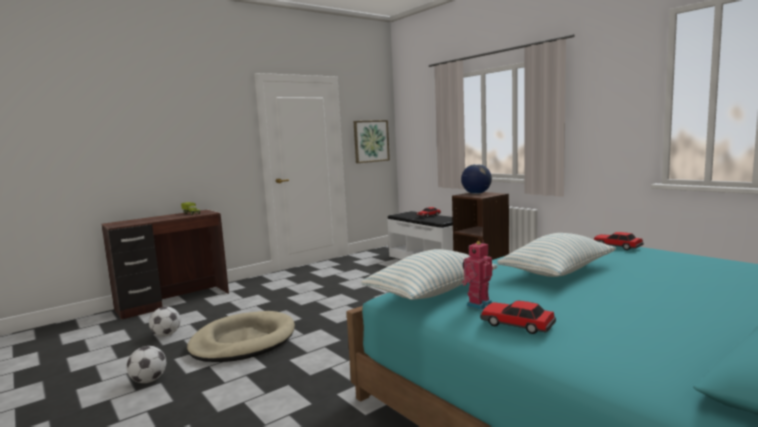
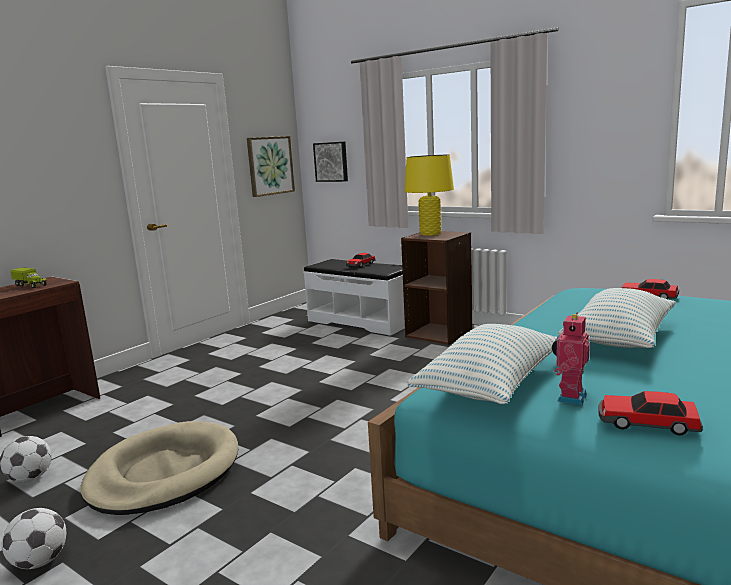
camera: 15 degrees left, 5 degrees up
globe [461,164,492,194] -> yellow table lamp [404,155,454,236]
none -> picture [313,142,348,182]

